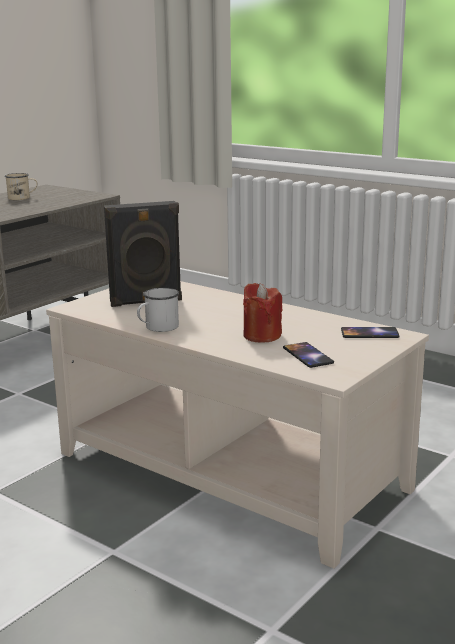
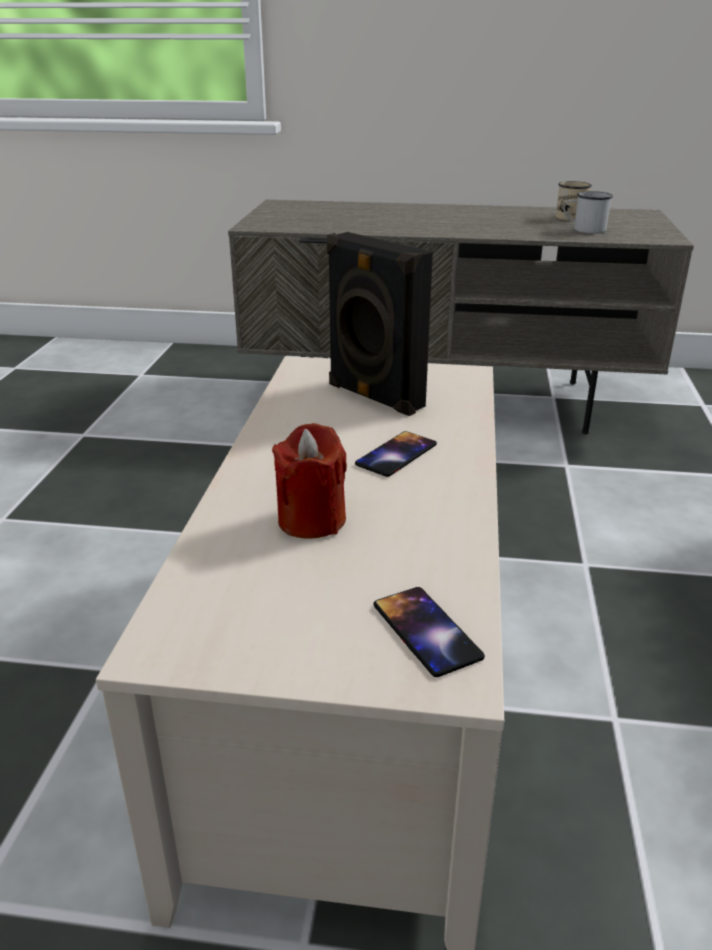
camera: 60 degrees right, 10 degrees up
white mug [137,288,179,332] -> white mug moved to [564,191,613,234]
phone [283,342,334,368] -> phone moved to [355,431,437,477]

